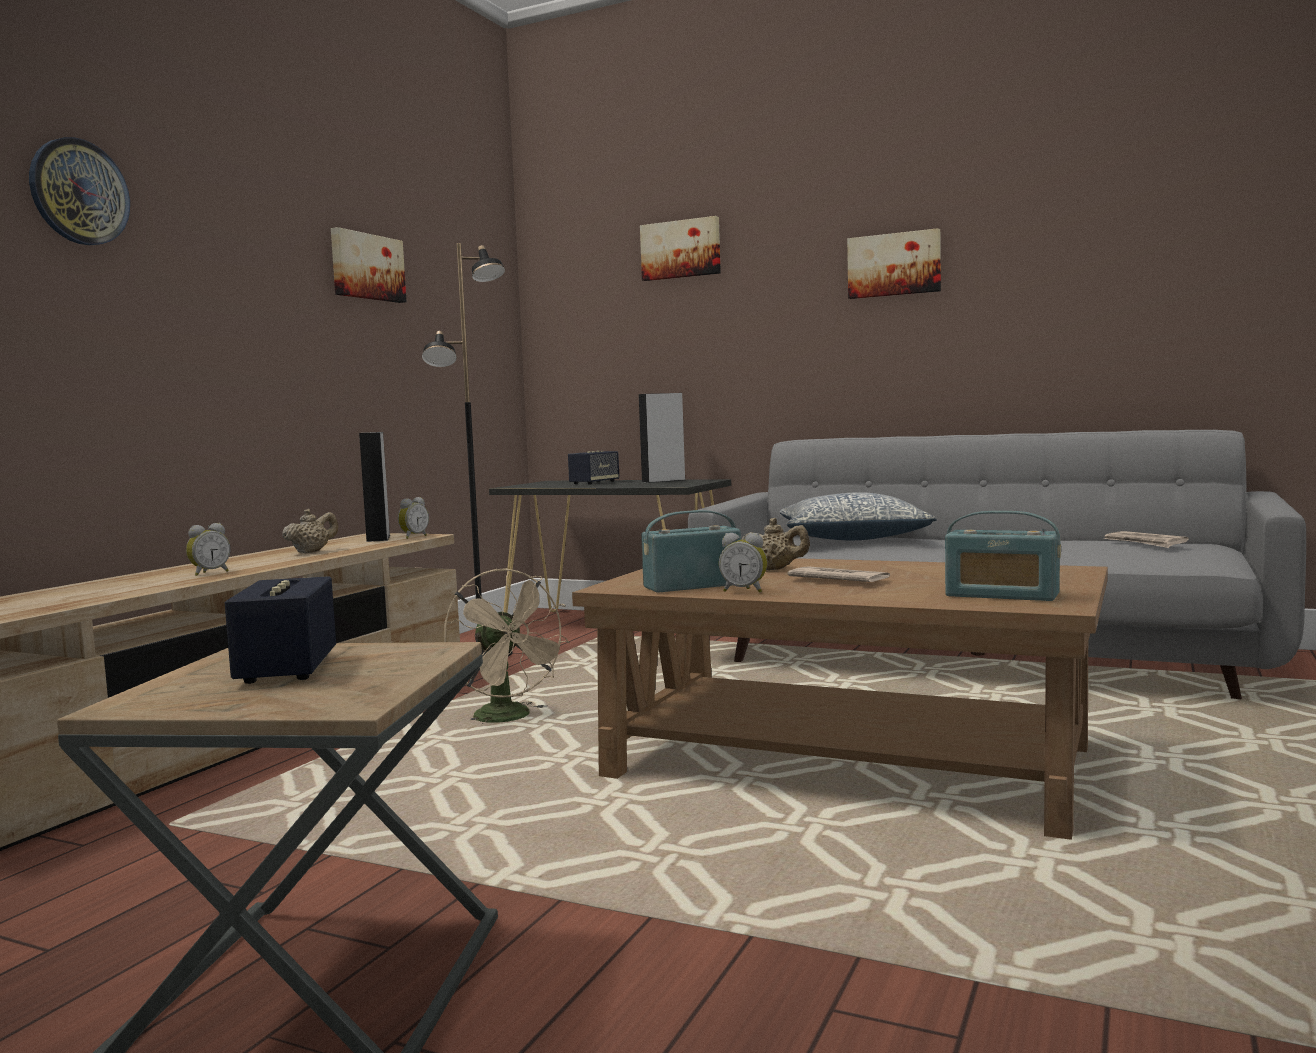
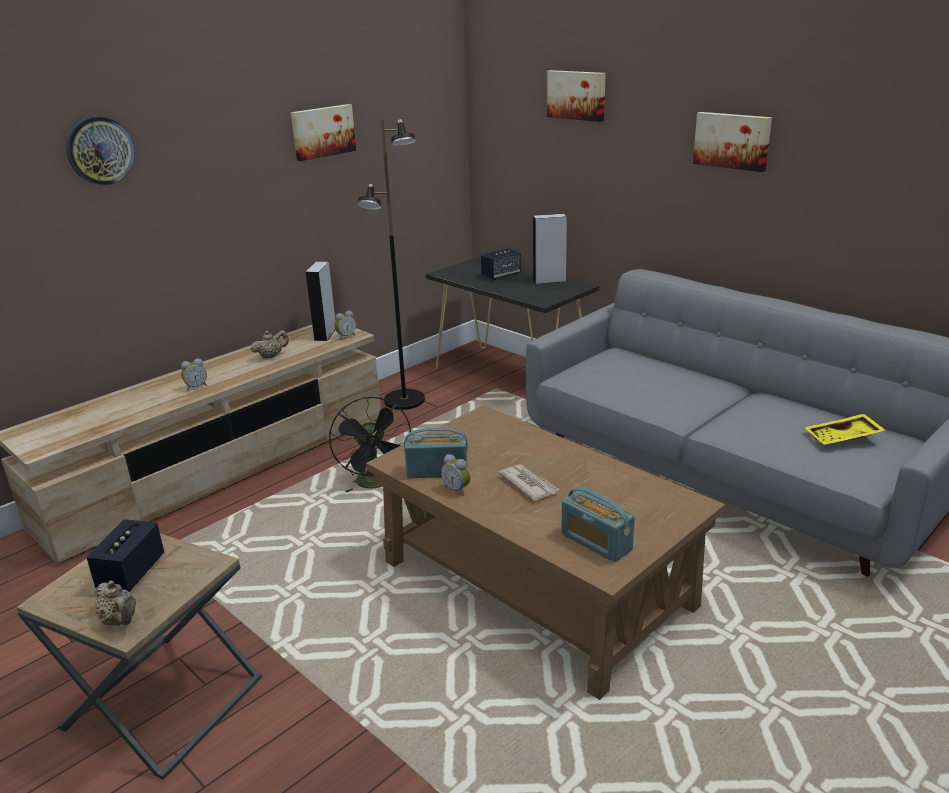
camera: 20 degrees right, 20 degrees up
beige fan [444,568,570,730] -> black fan [329,397,411,492]
beige teapot [741,518,810,570] -> beige teapot moved to [95,580,136,625]
pillow [779,492,937,540] -> none
newspaper [1103,531,1189,548] -> yellow tray [805,414,886,445]

